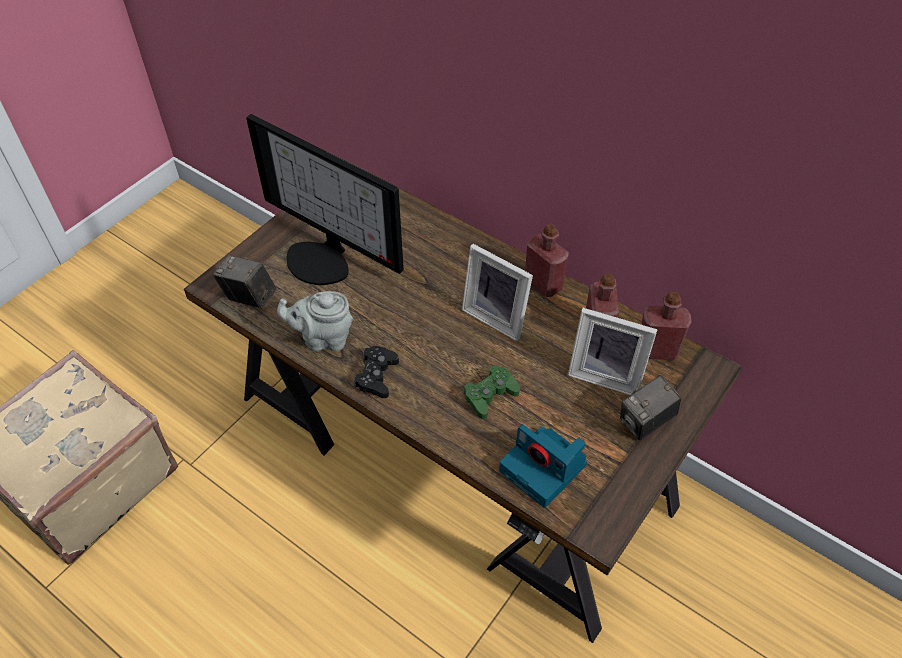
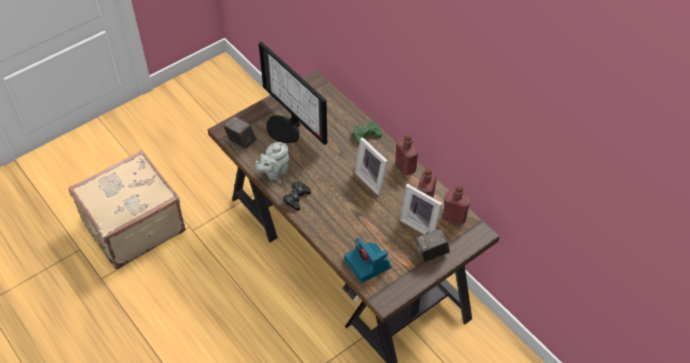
camera: 15 degrees right, 0 degrees up
grey teapot [277,291,353,352] -> grey teapot turned 60 degrees counterclockwise [255,142,289,180]
green game controller [464,365,520,419] -> green game controller moved to [353,121,382,144]

